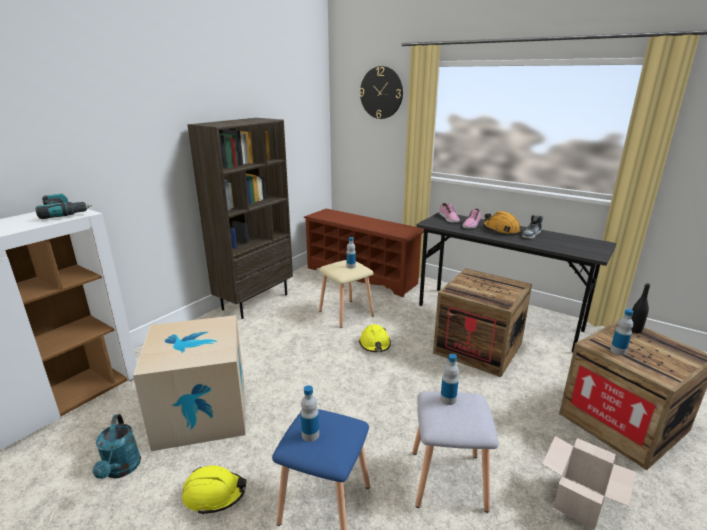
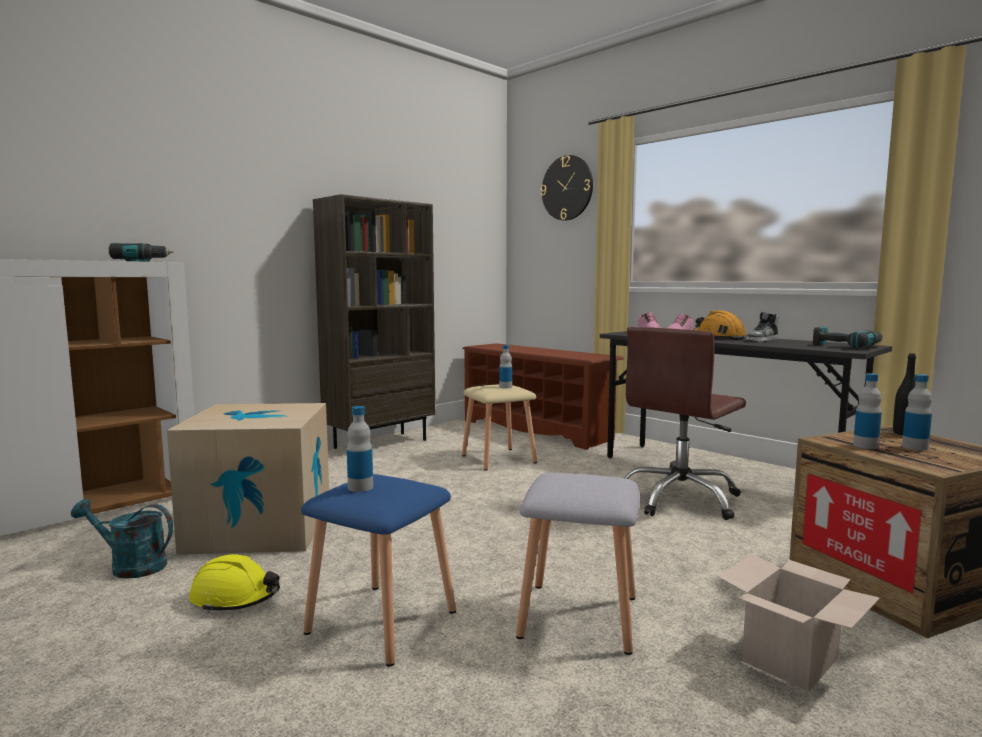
camera: 10 degrees right, 15 degrees down
turquoise watering can [93,414,141,479] -> turquoise watering can turned 105 degrees clockwise [71,499,173,579]
yellow hard hat [359,324,391,352] -> none
crate [433,268,532,377] -> brown office chair [625,327,746,520]
bottle [440,354,459,405] -> bottle moved to [902,374,932,450]
none -> power drill [813,327,882,348]

